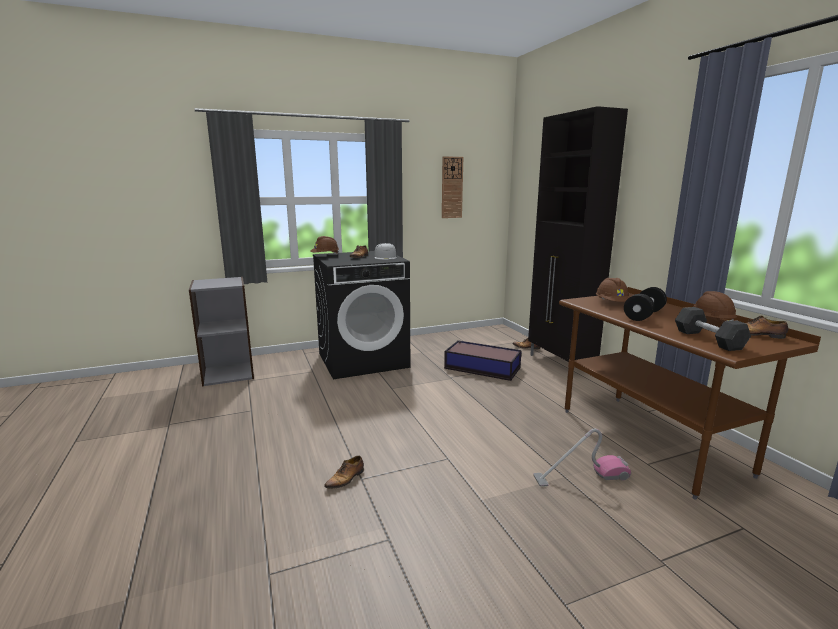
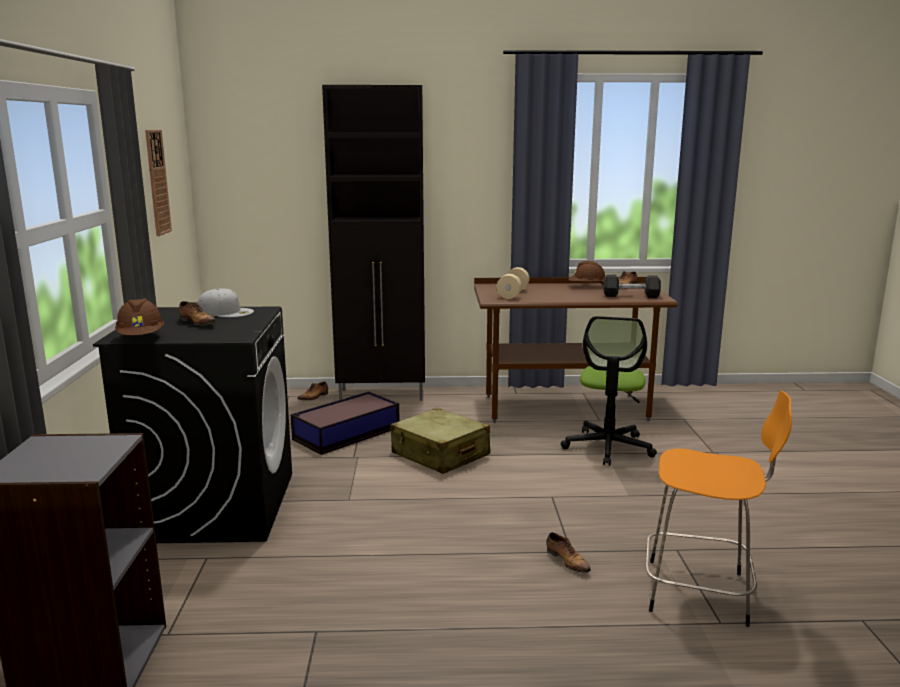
camera: 70 degrees left, 0 degrees up
vacuum cleaner [533,428,631,487] -> office chair [561,316,657,466]
brown hard hat [596,278,630,302] -> beige dumbbell [496,267,530,299]
black dumbbell [624,287,667,321] -> none
none -> beige suitcase [390,408,490,474]
none -> orange stool [646,391,792,627]

